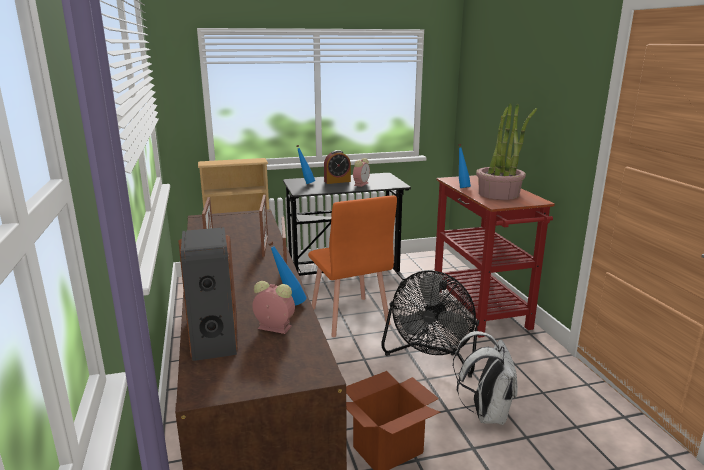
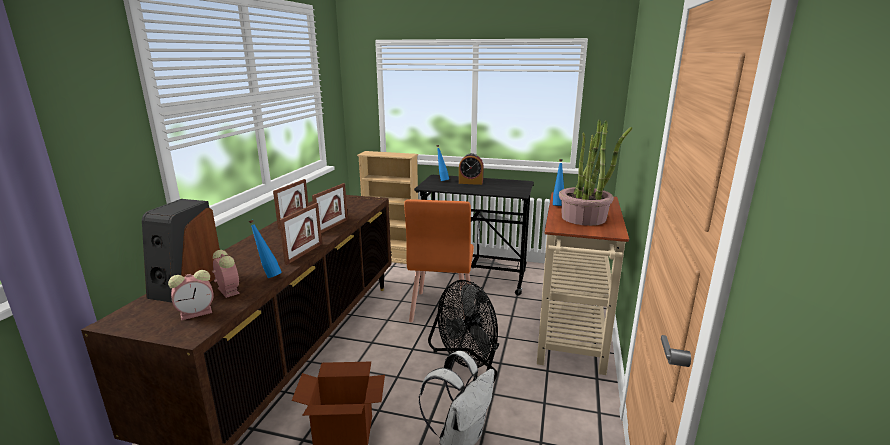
camera: 30 degrees right, 0 degrees up
alarm clock [353,158,370,187] -> alarm clock moved to [168,270,214,321]
red cart [434,175,555,338] -> beige cart [537,192,629,375]

